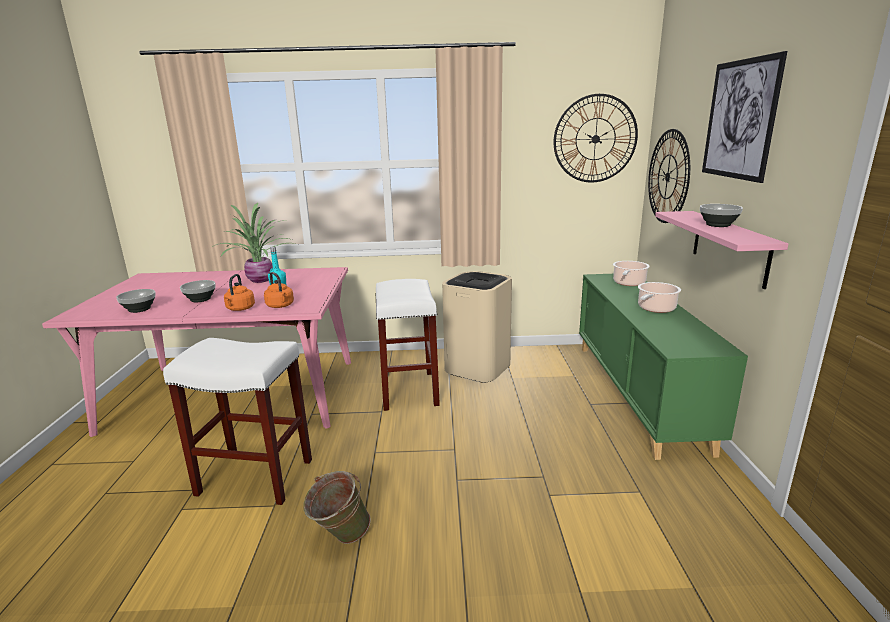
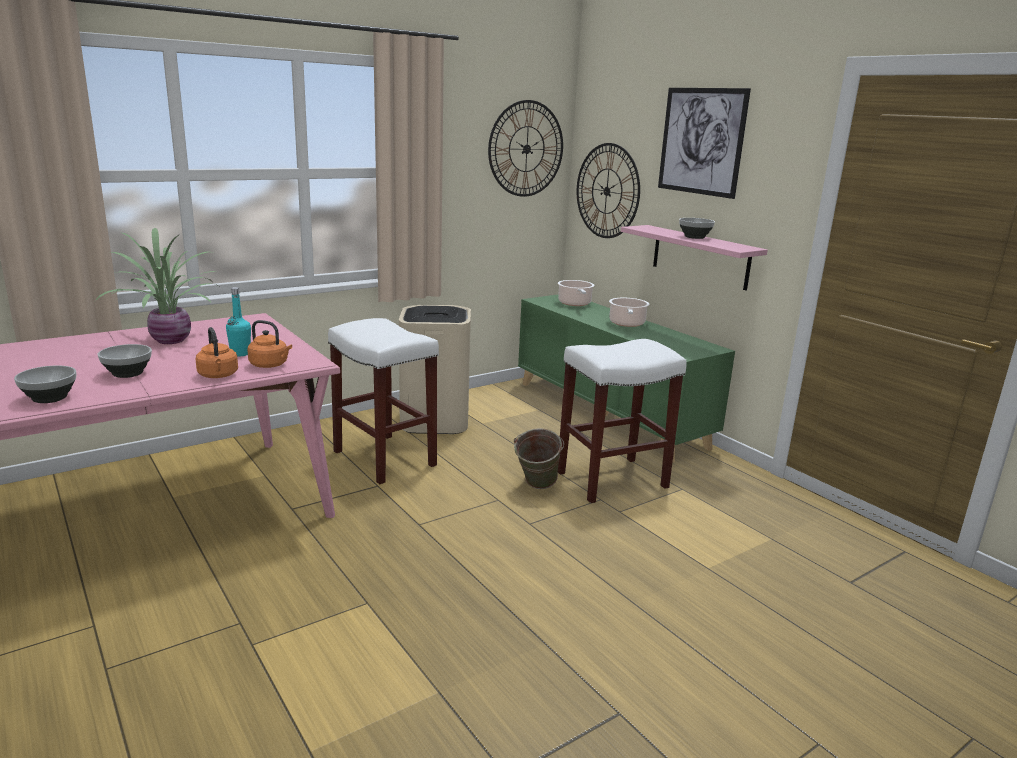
camera: 35 degrees left, 0 degrees up
white stool [163,338,312,505] -> white stool moved to [558,339,687,503]
green bucket [303,471,371,544] -> green bucket moved to [514,428,564,489]

